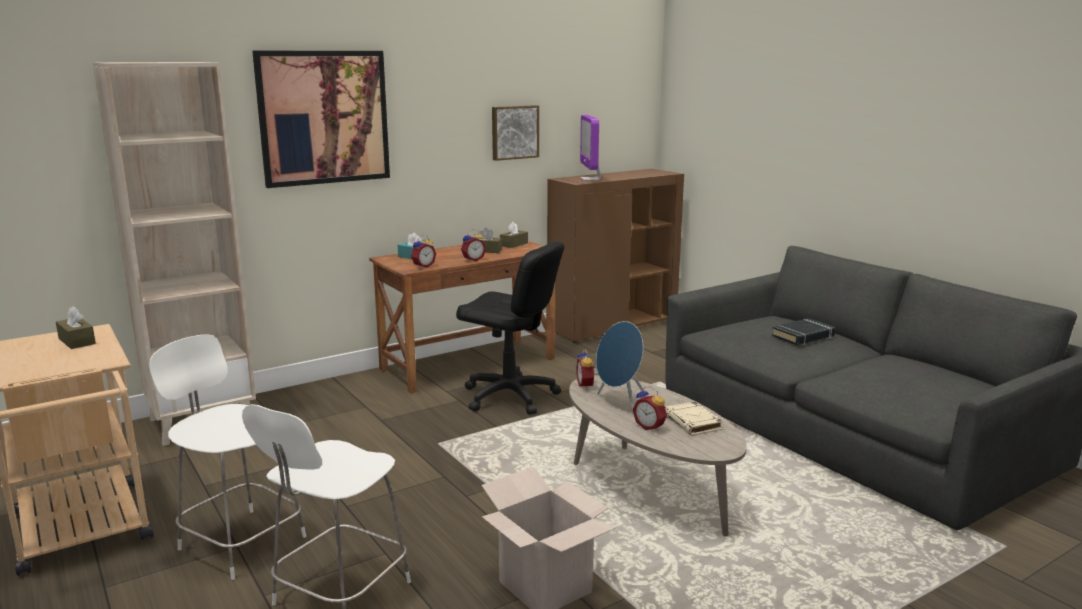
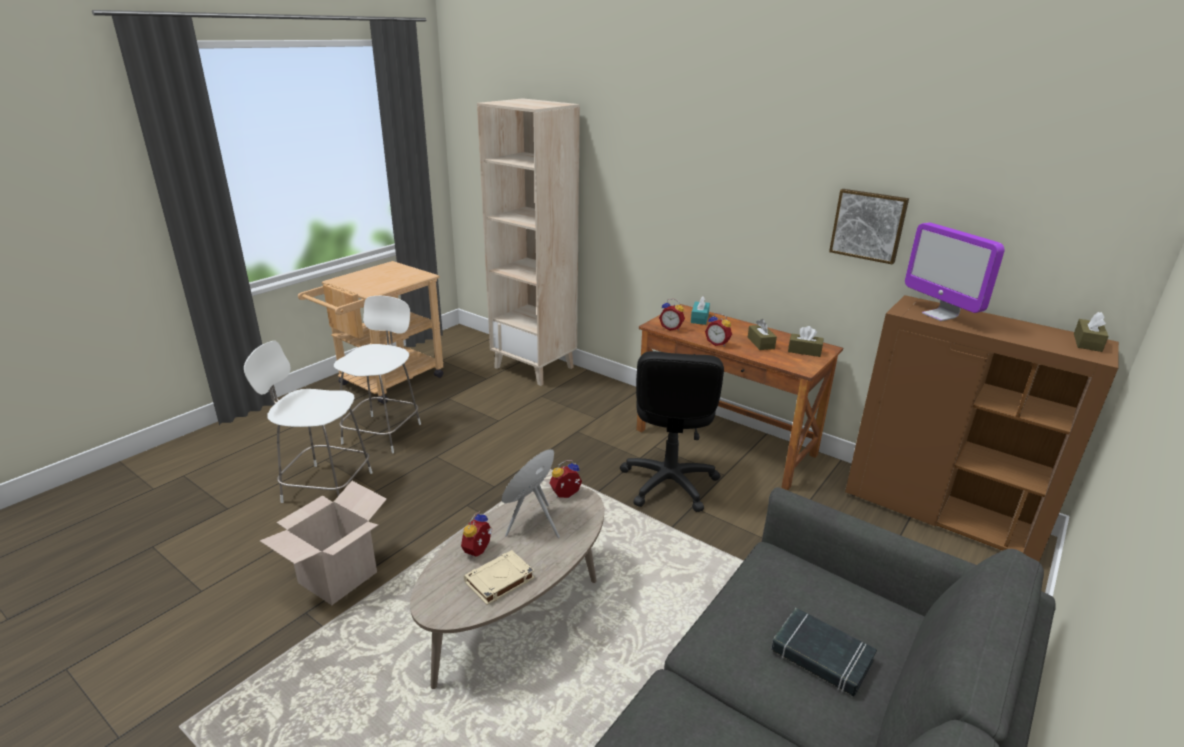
camera: 70 degrees right, 10 degrees up
brown tissue box [56,307,96,349] -> brown tissue box moved to [1074,312,1109,352]
picture [252,51,390,188] -> none
monitor [580,115,601,181] -> monitor turned 90 degrees counterclockwise [905,222,1005,321]

